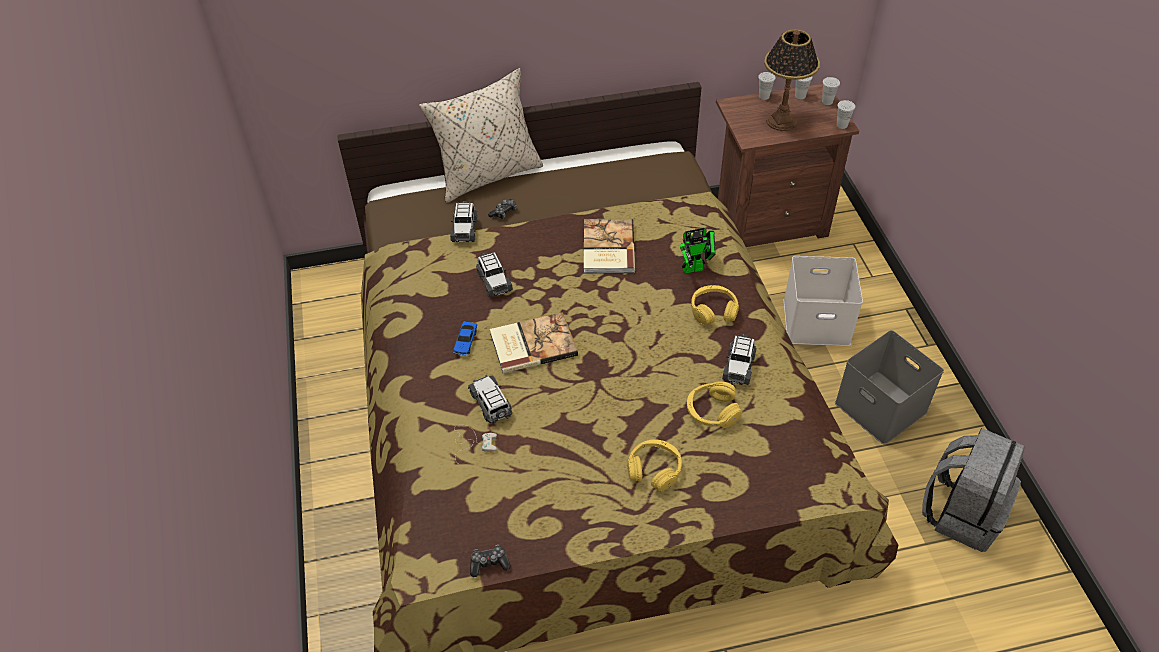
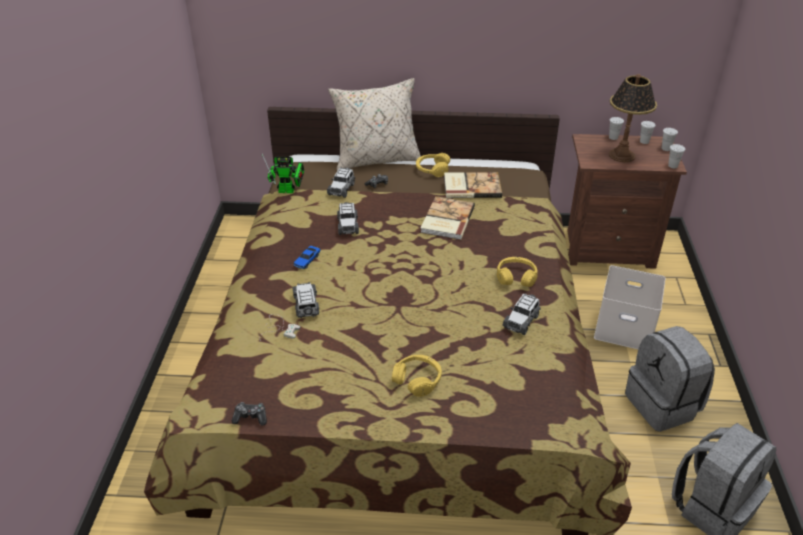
camera: 15 degrees right, 10 degrees down
book [490,312,578,373] -> book moved to [444,172,502,198]
toy robot [680,228,716,274] -> toy robot moved to [262,154,304,193]
yellow headphones [687,381,742,428] -> yellow headphones moved to [416,153,450,177]
grey storage box [835,330,944,445] -> grey backpack [625,326,715,432]

